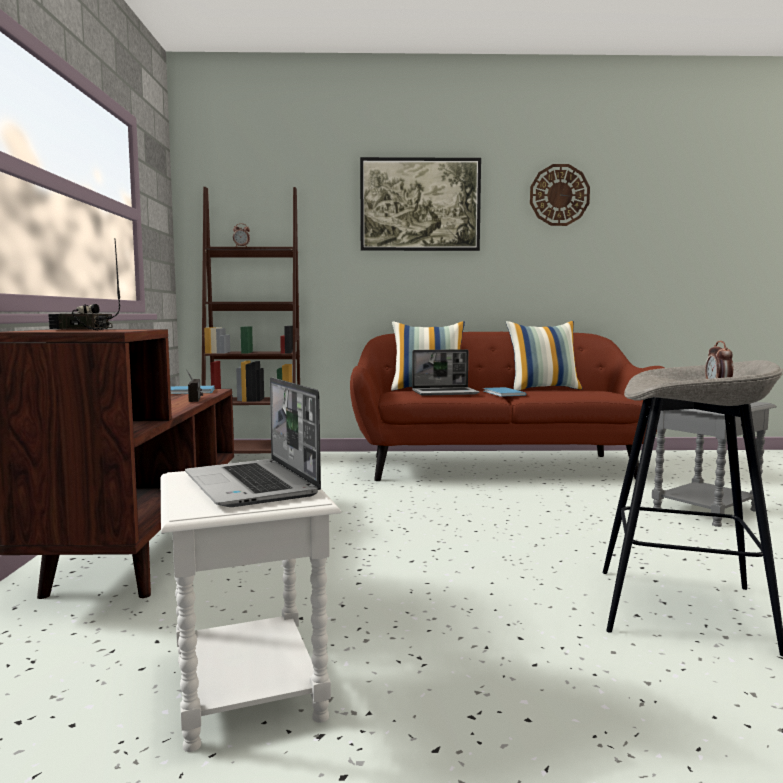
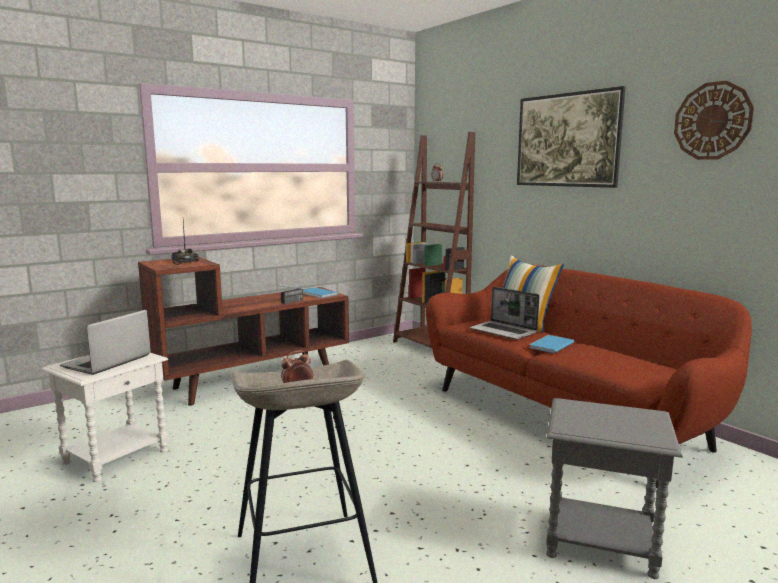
camera: 55 degrees right, 5 degrees up
pillow [506,321,583,391] -> none

